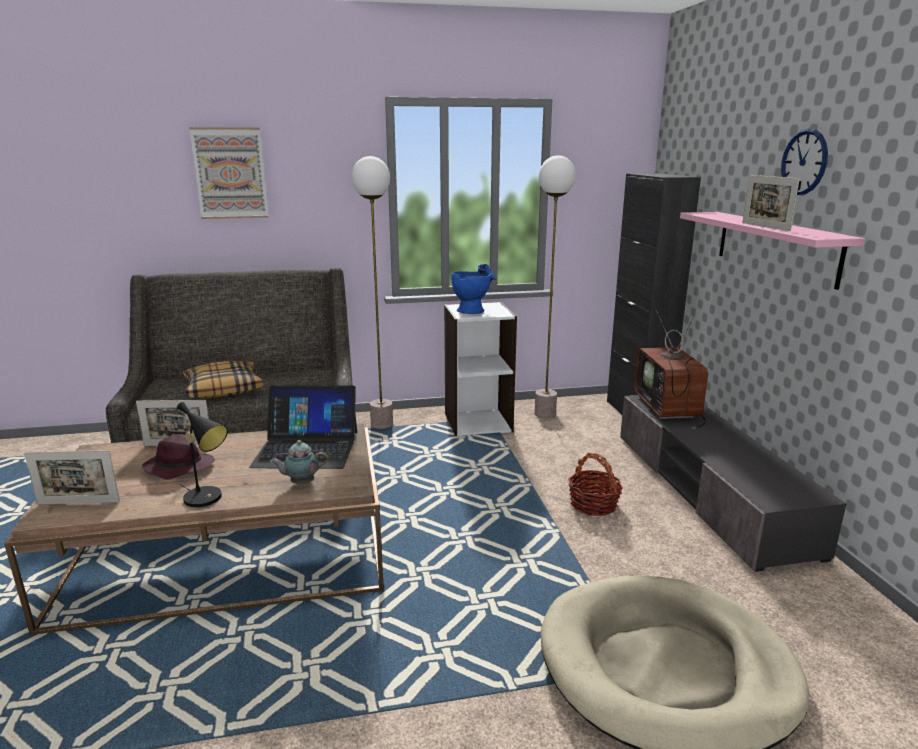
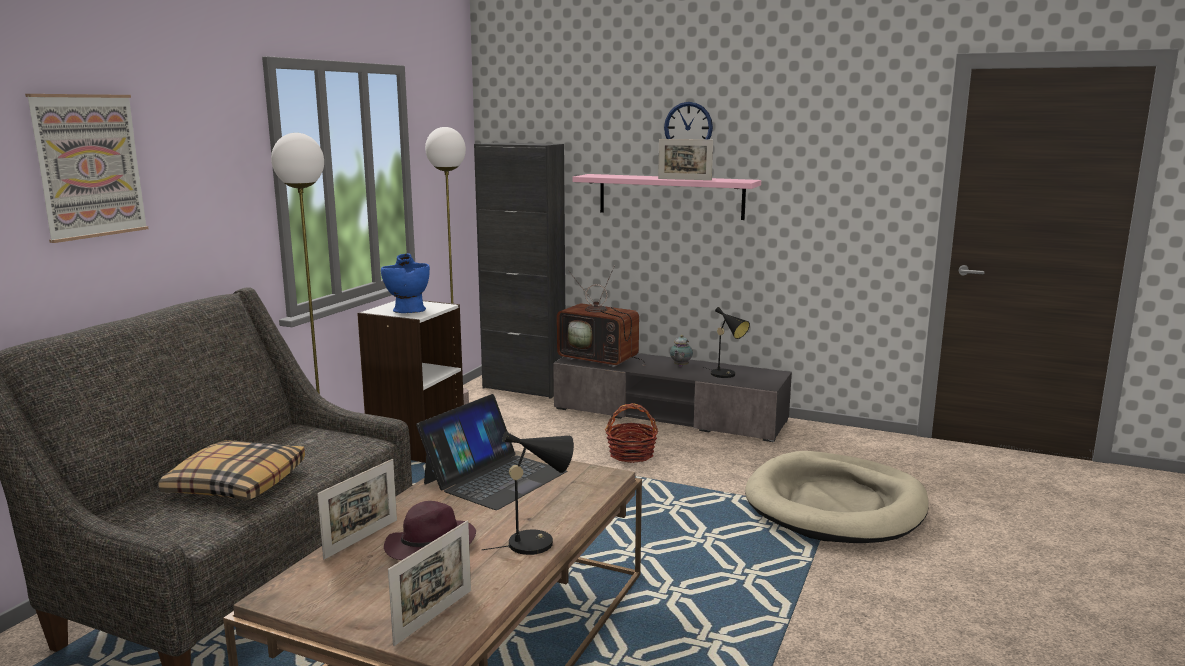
camera: 55 degrees left, 5 degrees down
teapot [270,440,328,484] -> teapot moved to [670,335,693,367]
none -> black table lamp [704,307,750,378]

